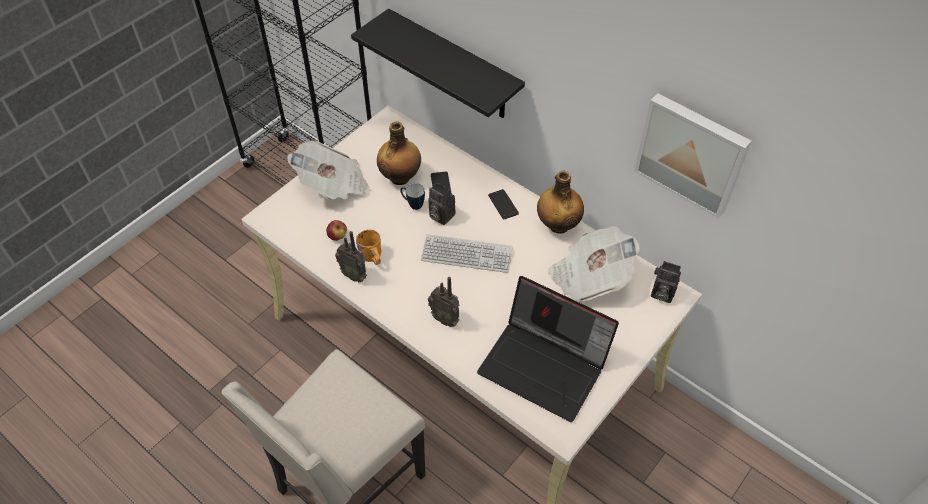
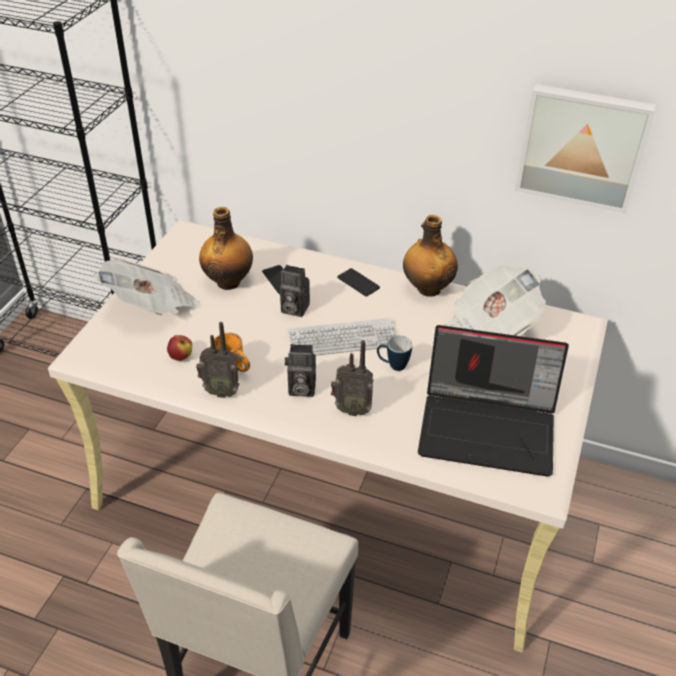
camera: 20 degrees left, 10 degrees down
black shelf [351,8,525,118] -> none
mug [400,183,425,210] -> mug moved to [377,335,412,371]
camera [651,261,681,303] -> camera moved to [285,344,316,397]

